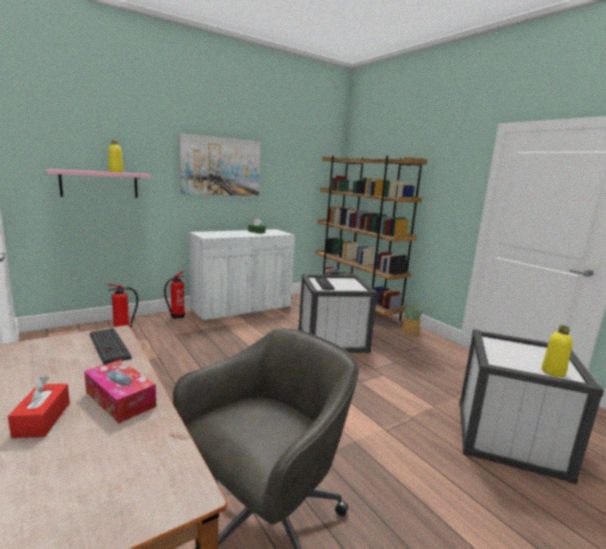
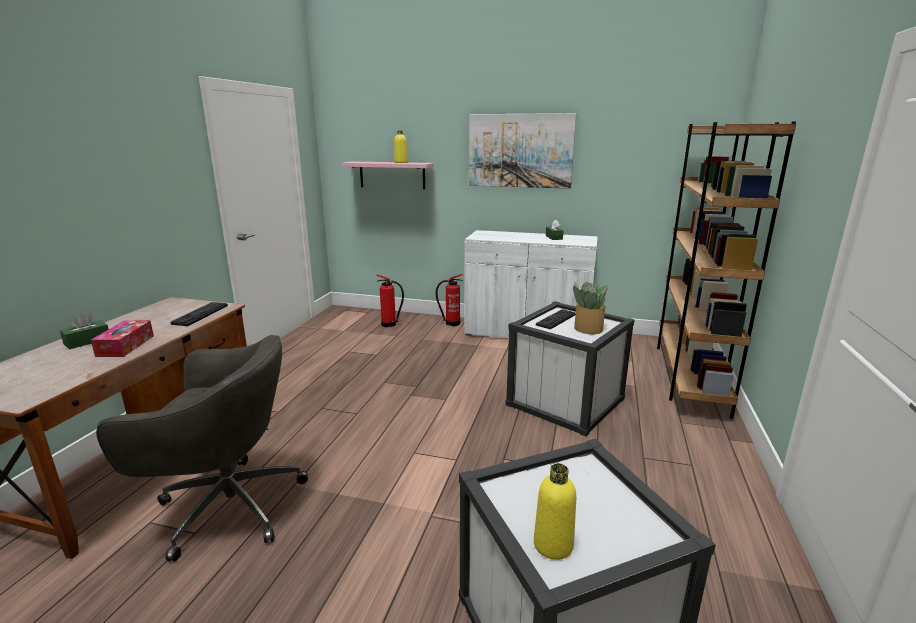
camera: 50 degrees right, 5 degrees up
red tissue box [8,376,70,438] -> green tissue box [60,313,109,349]
potted plant [402,304,423,335] -> potted plant moved to [573,281,609,334]

